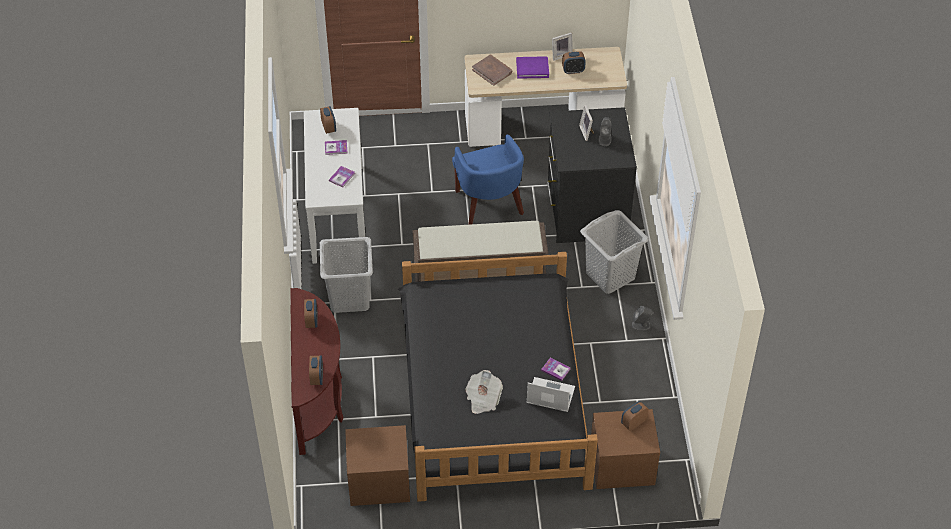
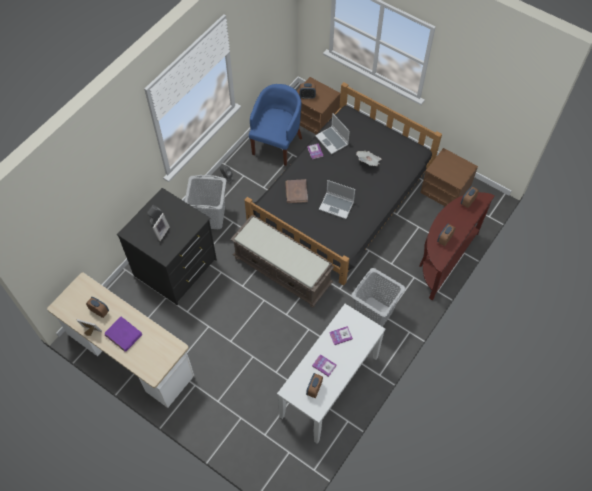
camera: 140 degrees left, 10 degrees up
blue armchair [452,135,524,225] -> blue armchair moved to [249,84,302,166]
brown book [472,54,512,86] -> brown book moved to [285,179,308,203]
none -> laptop [319,180,355,219]

